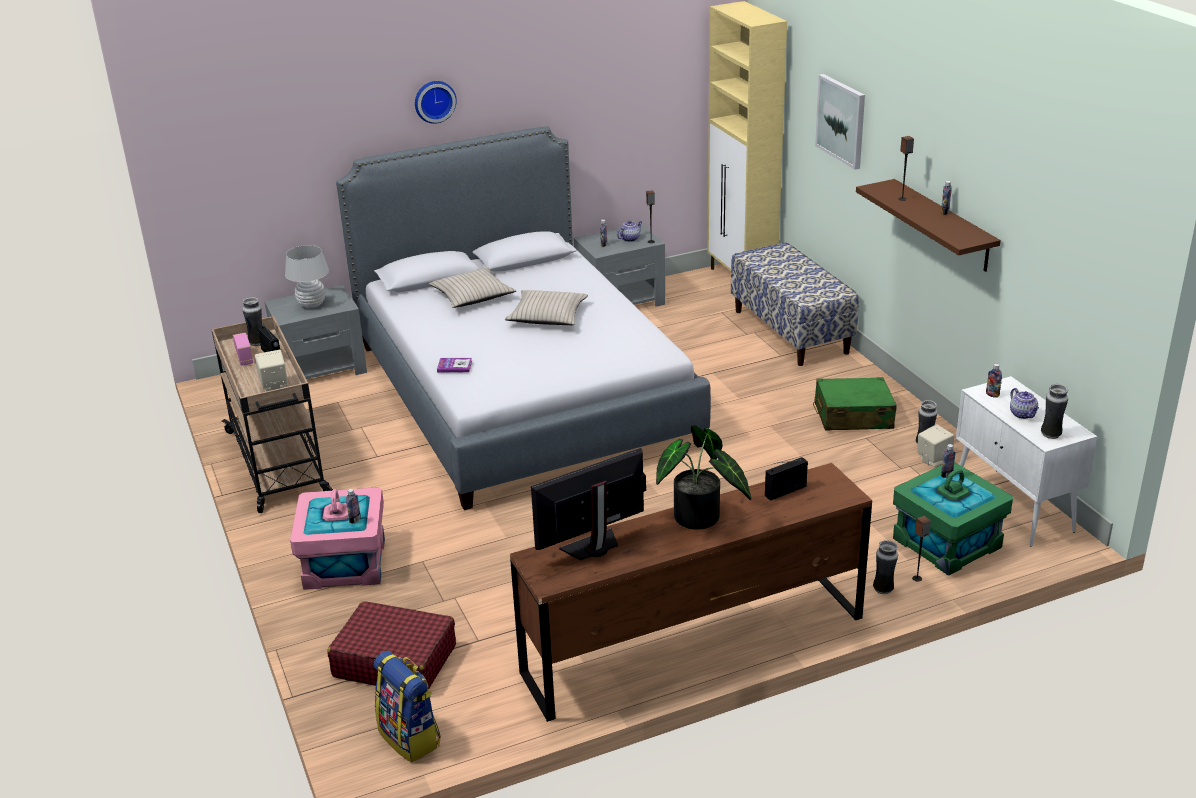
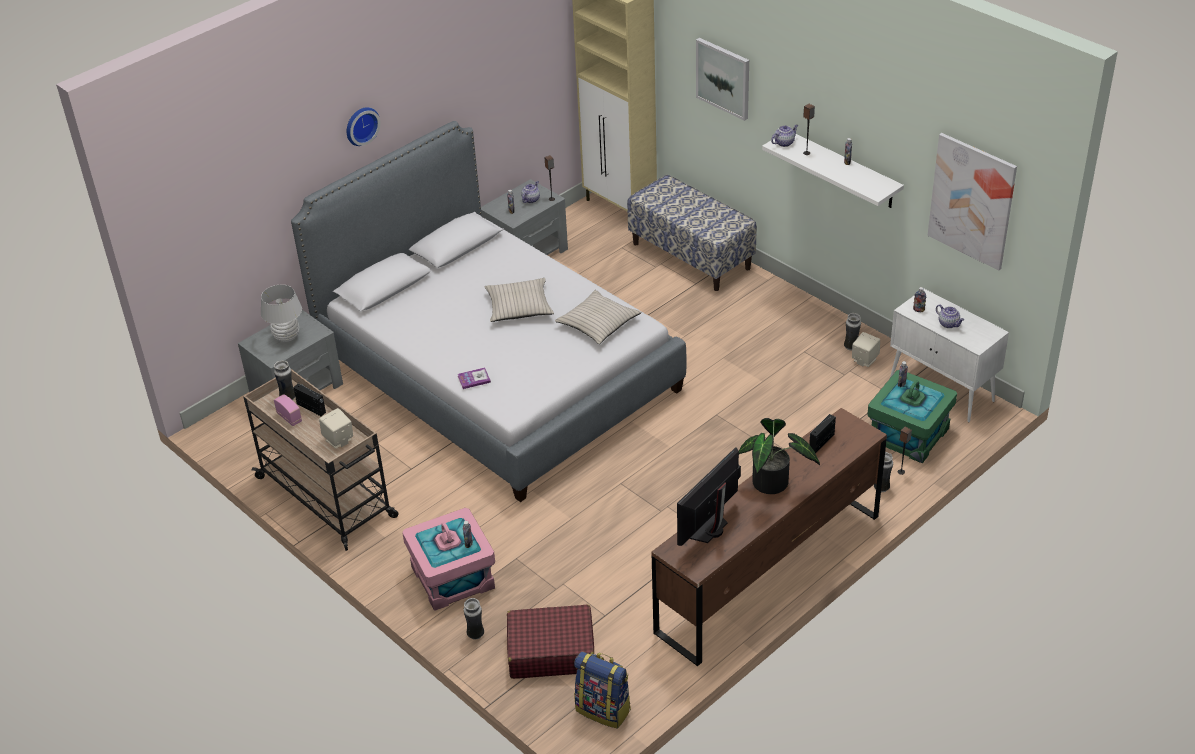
camera: 20 degrees left, 10 degrees up
beige pillow [429,268,516,308] -> beige pillow moved to [555,290,642,344]
green suitcase [813,377,897,431] -> none
brown shelf [856,179,1001,272] -> white shelf [762,134,904,208]
vase [1041,384,1068,439] -> vase moved to [464,598,484,640]
none -> teapot [771,125,798,147]
none -> picture [927,133,1017,271]

